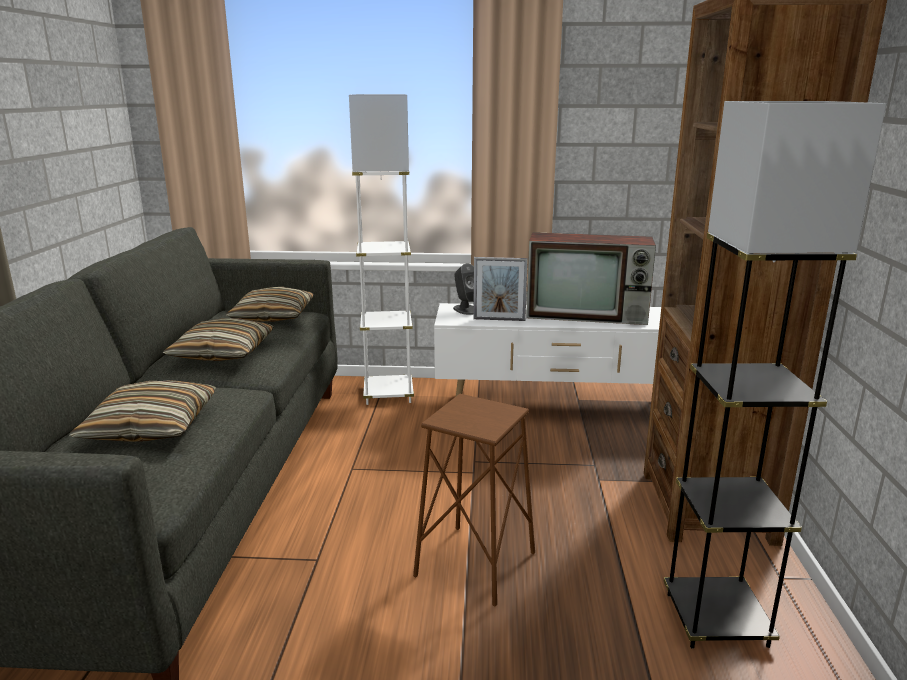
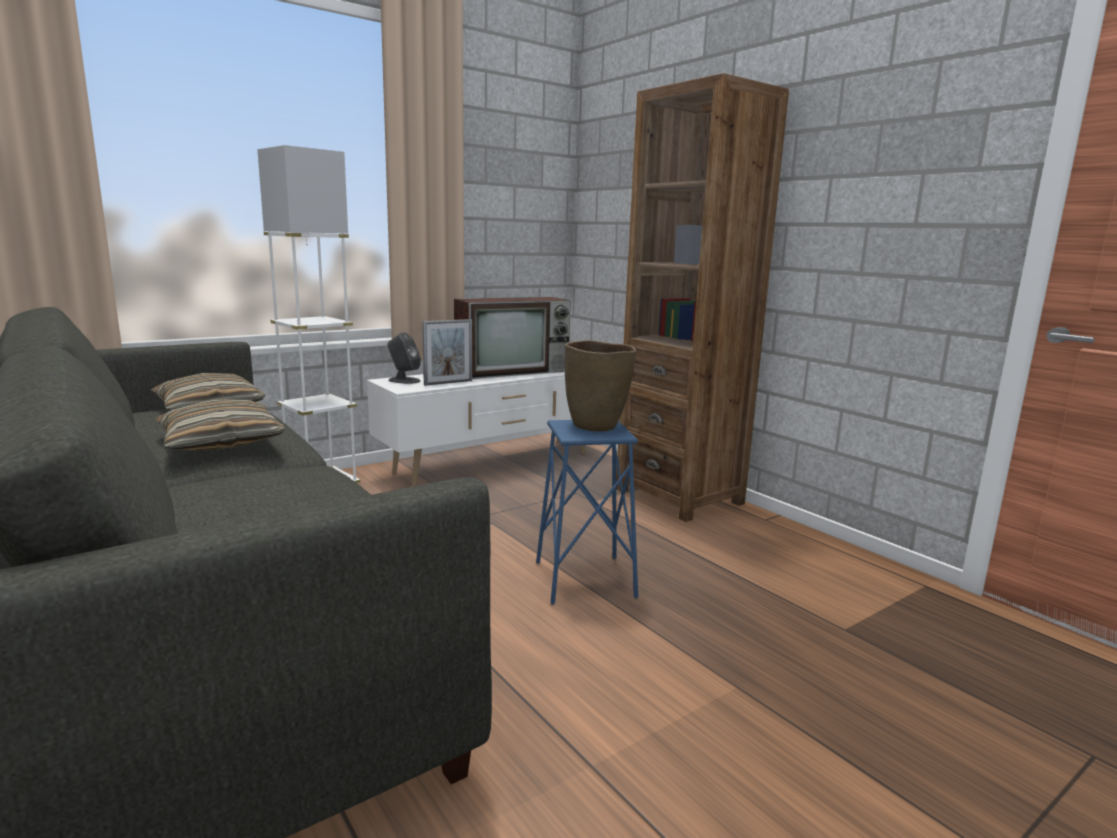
camera: 40 degrees left, 5 degrees down
pillow [69,380,216,442] -> none
brown stool [413,394,535,607] -> blue stool [536,420,638,605]
grey floor lamp [664,101,887,649] -> none
none -> brown vase [565,340,636,431]

